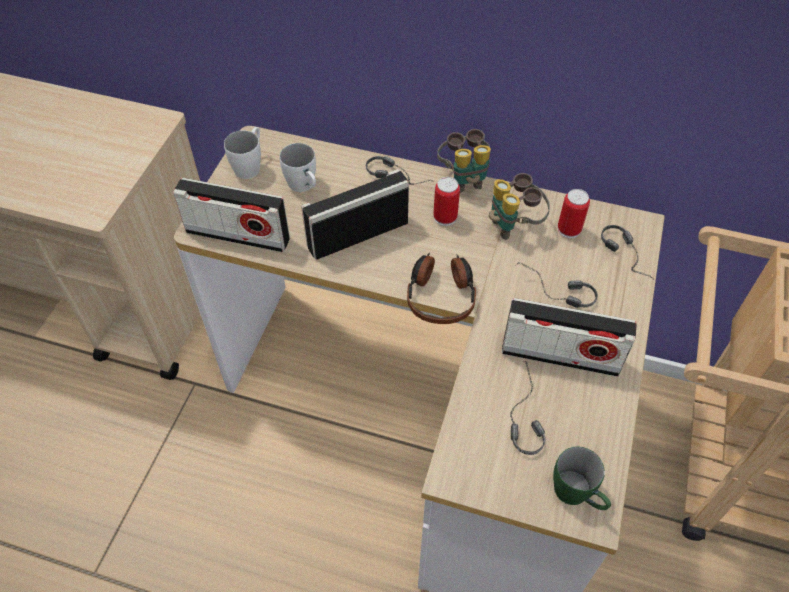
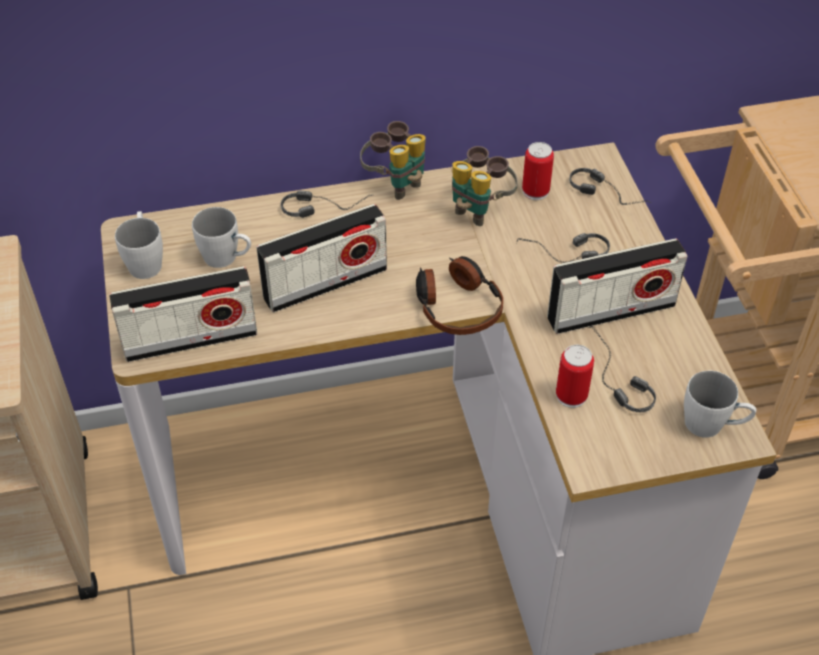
camera: 30 degrees left, 5 degrees down
radio [301,169,409,260] -> radio turned 150 degrees counterclockwise [256,204,387,312]
can [433,177,460,226] -> can moved to [556,345,594,408]
green mug [553,446,611,510] -> white mug [684,371,756,438]

